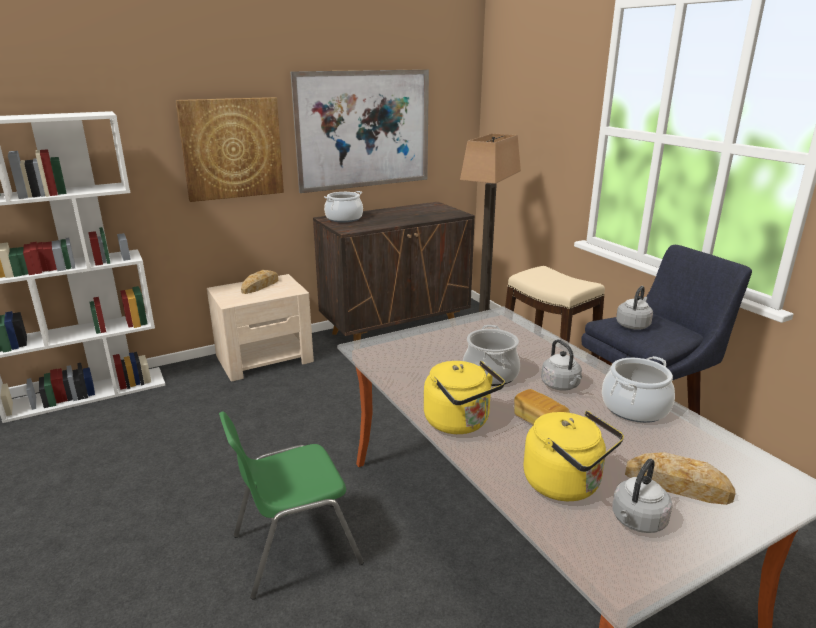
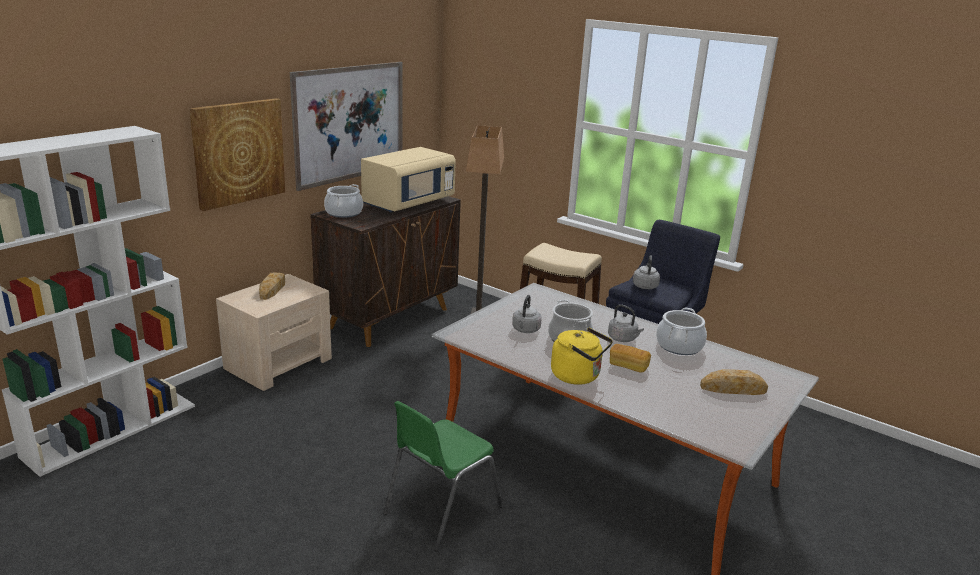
camera: 25 degrees left, 0 degrees up
yellow kettle [523,411,624,501] -> none
grey kettle [612,459,672,533] -> grey kettle moved to [512,295,542,333]
none -> beige microwave [361,147,456,212]

